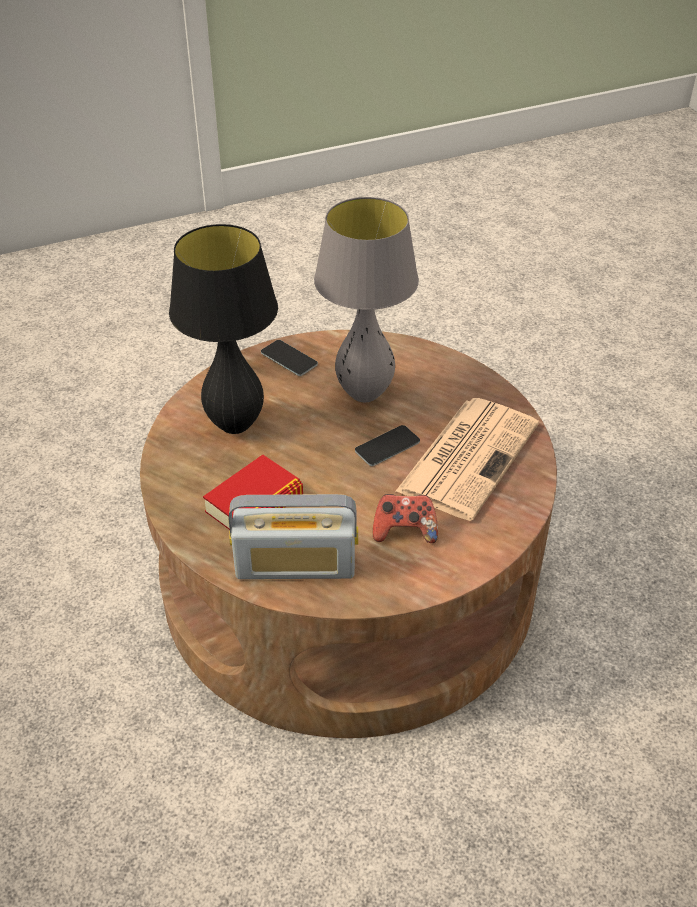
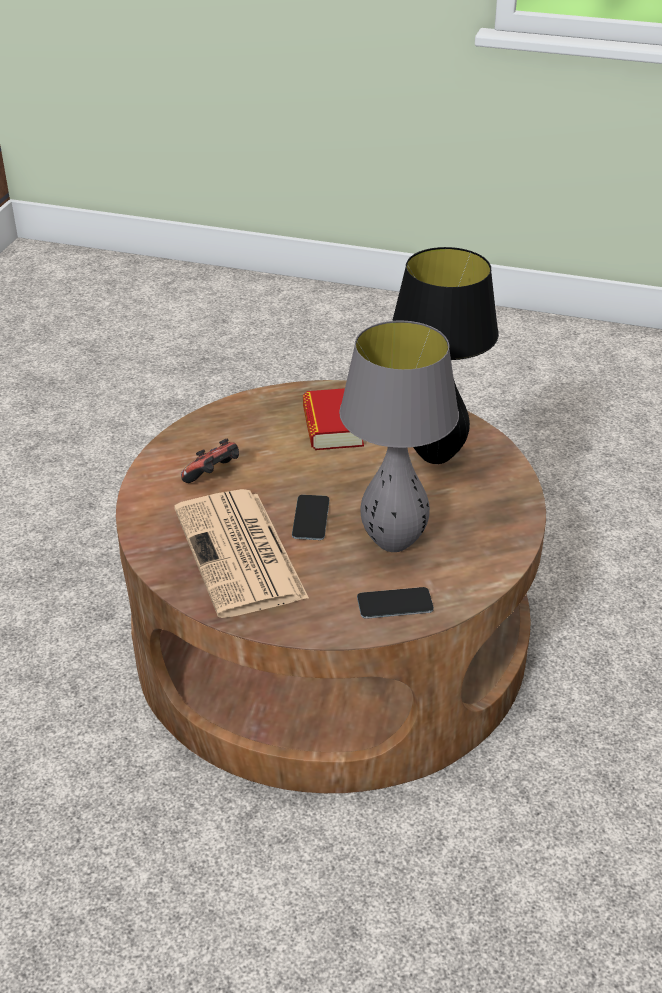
camera: 130 degrees right, 5 degrees down
radio [229,494,358,579] -> none
phone [261,340,318,376] -> phone moved to [357,587,434,619]

